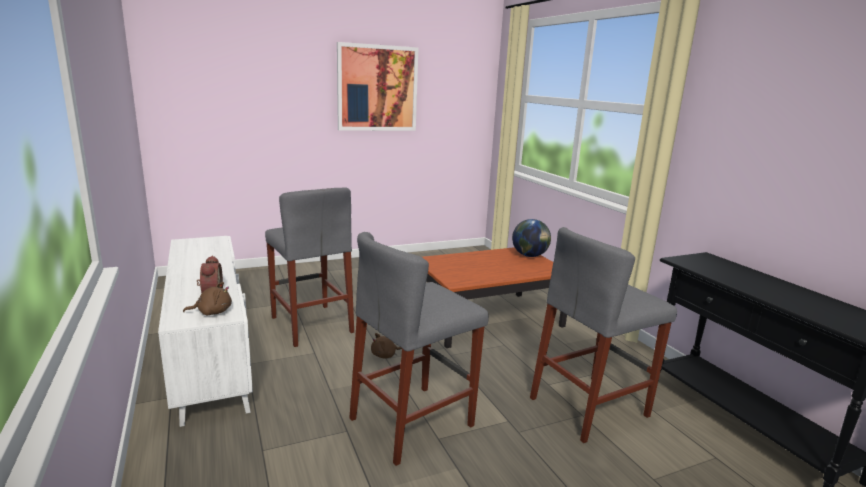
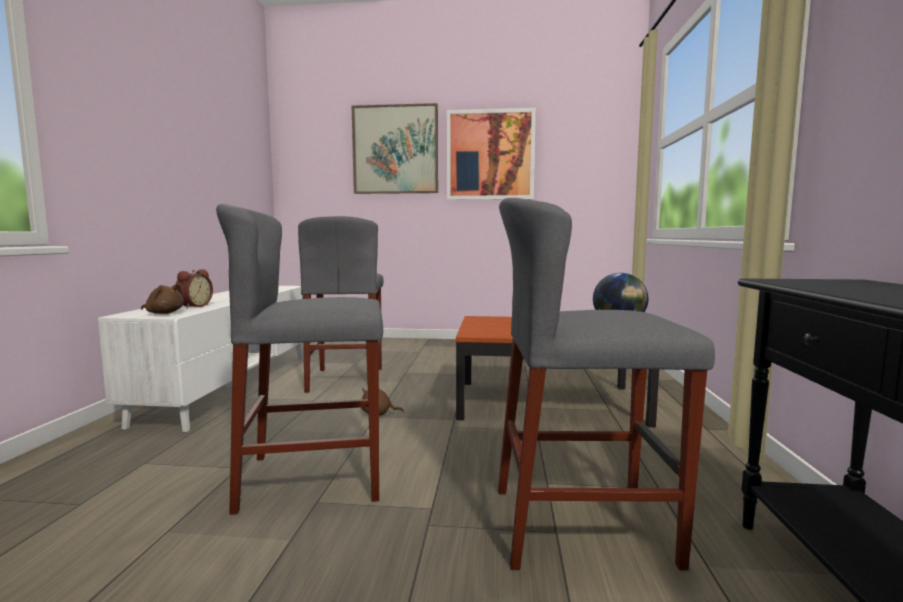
camera: 30 degrees right, 10 degrees down
none -> picture [352,103,438,194]

